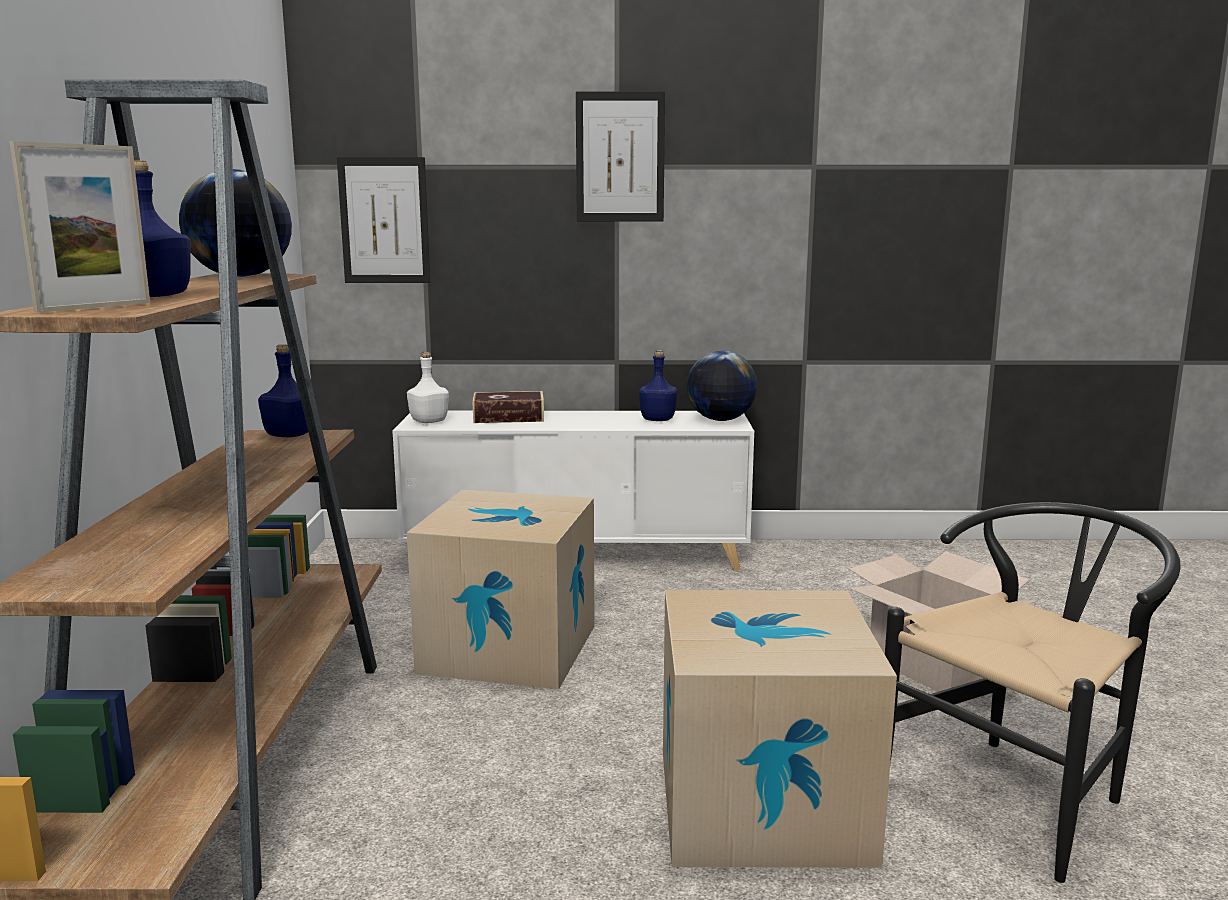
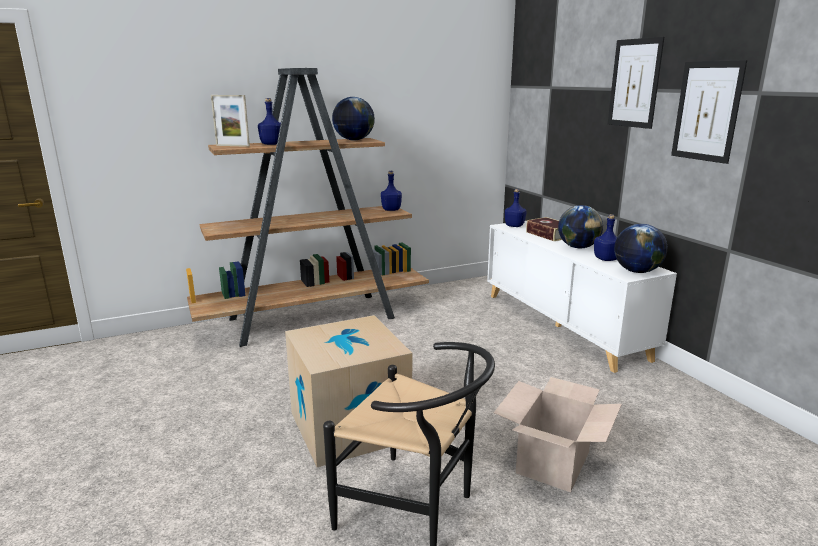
camera: 65 degrees right, 5 degrees up
picture [337,157,431,283] -> picture moved to [671,60,747,164]
white bottle [407,352,449,423] -> blue bottle [505,189,527,227]
cardboard box [407,489,595,690] -> none
none -> globe [558,205,603,248]

